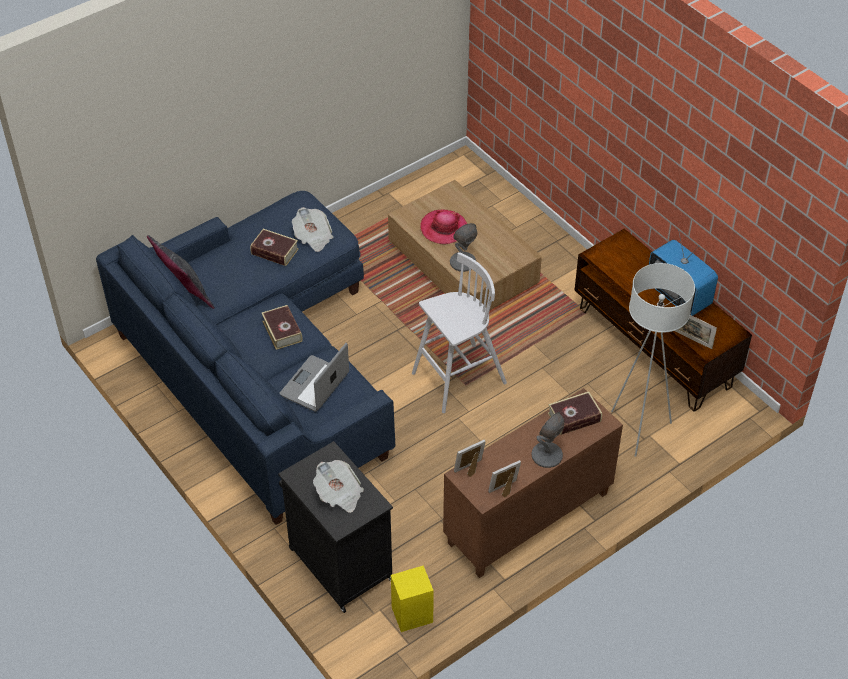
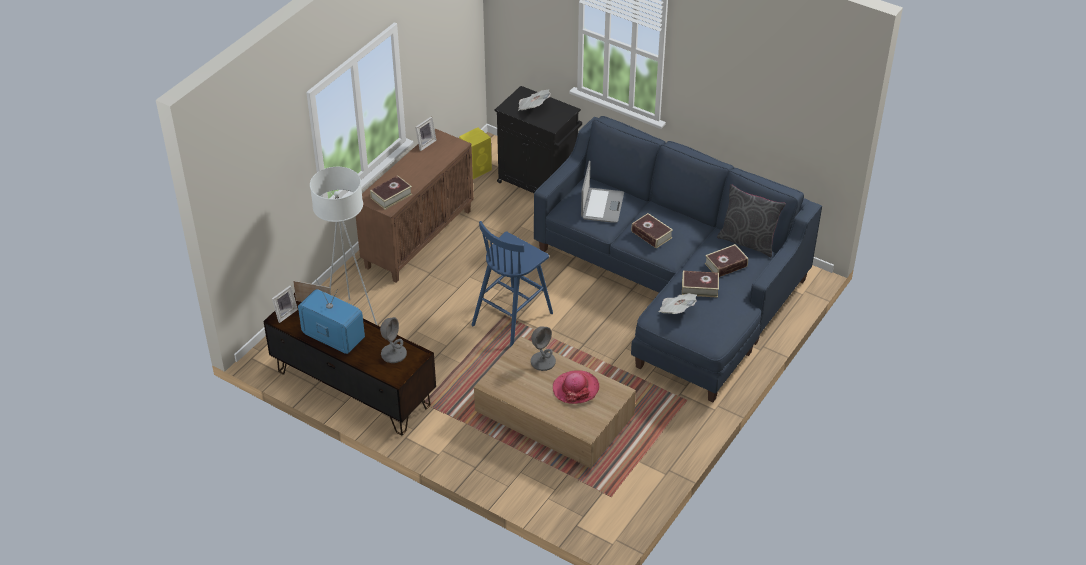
camera: 160 degrees right, 5 degrees down
white stool [412,252,507,413] -> blue stool [472,221,553,347]
picture frame [454,440,486,477] -> picture frame moved to [272,285,298,323]
grey table lamp [531,412,564,468] -> grey table lamp moved to [380,317,407,363]
none -> book [705,244,748,277]

